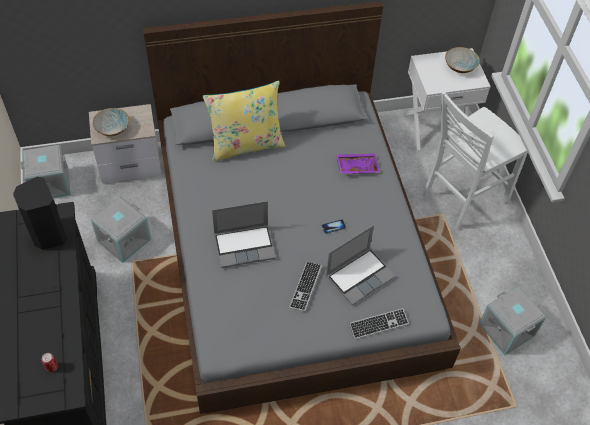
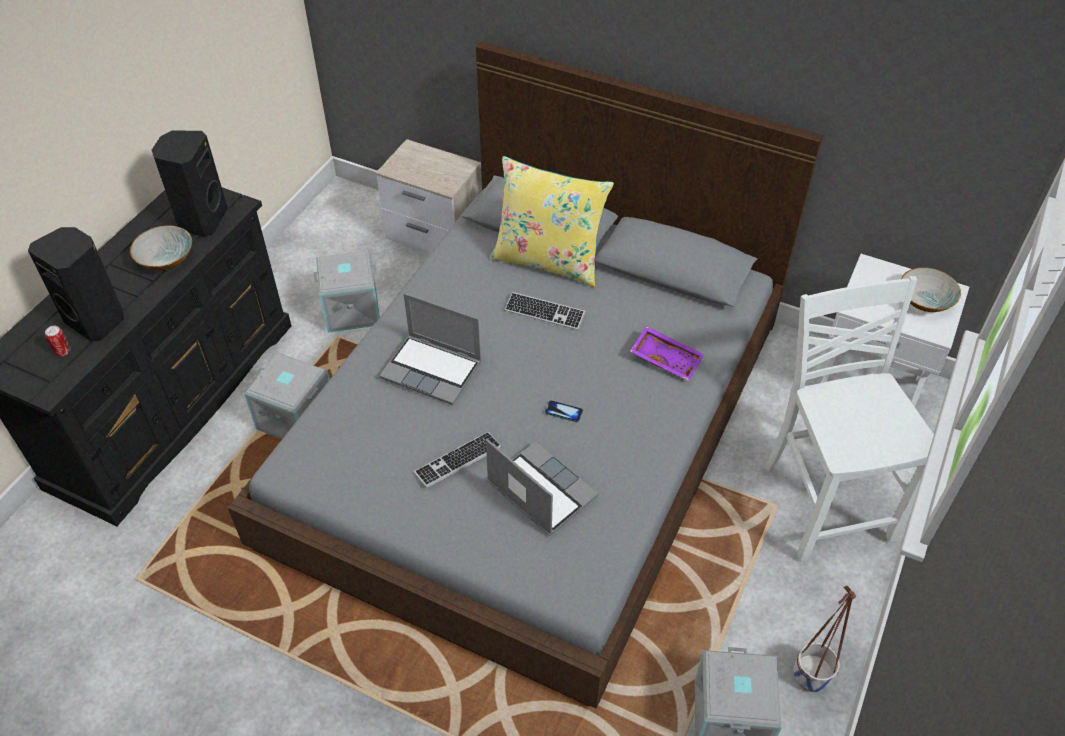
camera: 40 degrees right, 5 degrees down
grey storage box [21,144,71,198] -> grey storage box moved to [244,353,330,439]
bowl [93,108,129,136] -> bowl moved to [130,225,192,270]
laptop [326,225,395,305] -> laptop turned 135 degrees counterclockwise [486,438,598,536]
keyboard [349,308,409,339] -> keyboard moved to [504,292,585,330]
white chair [423,91,528,230] -> white chair turned 75 degrees clockwise [765,276,934,562]
none -> black speaker [28,227,124,342]
none -> planter [794,586,856,692]

